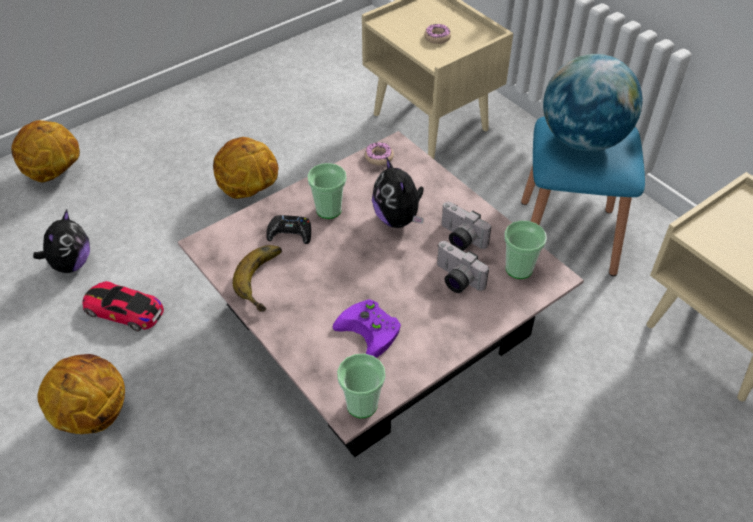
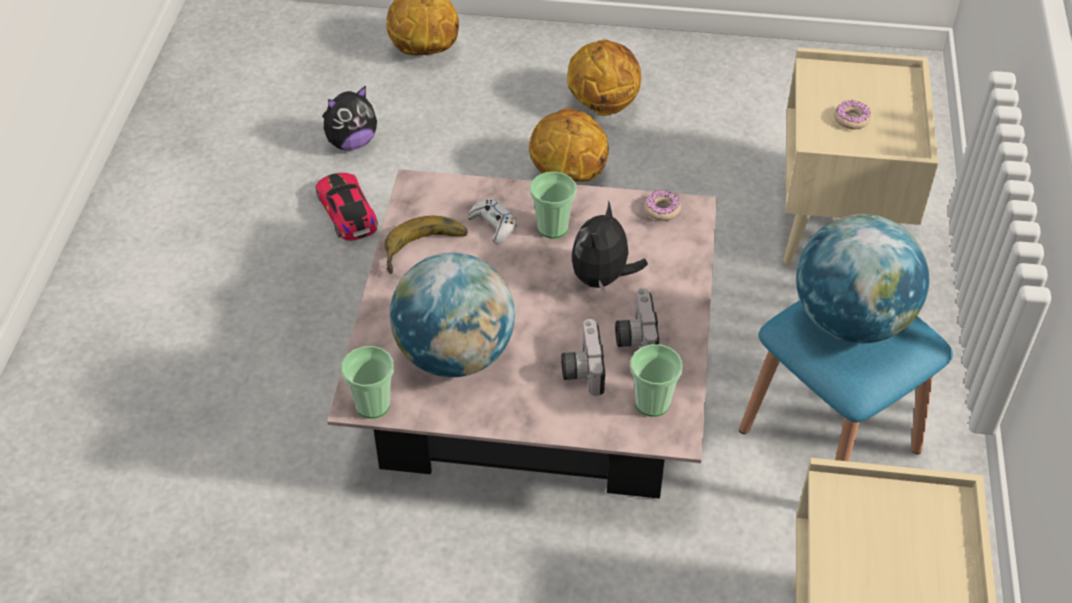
camera: 45 degrees right, 0 degrees up
basketball [38,354,125,434] -> basketball moved to [567,40,641,116]
black game controller [267,215,311,244] -> white game controller [467,199,517,244]
purple game controller [333,299,401,358] -> globe [390,253,515,377]

